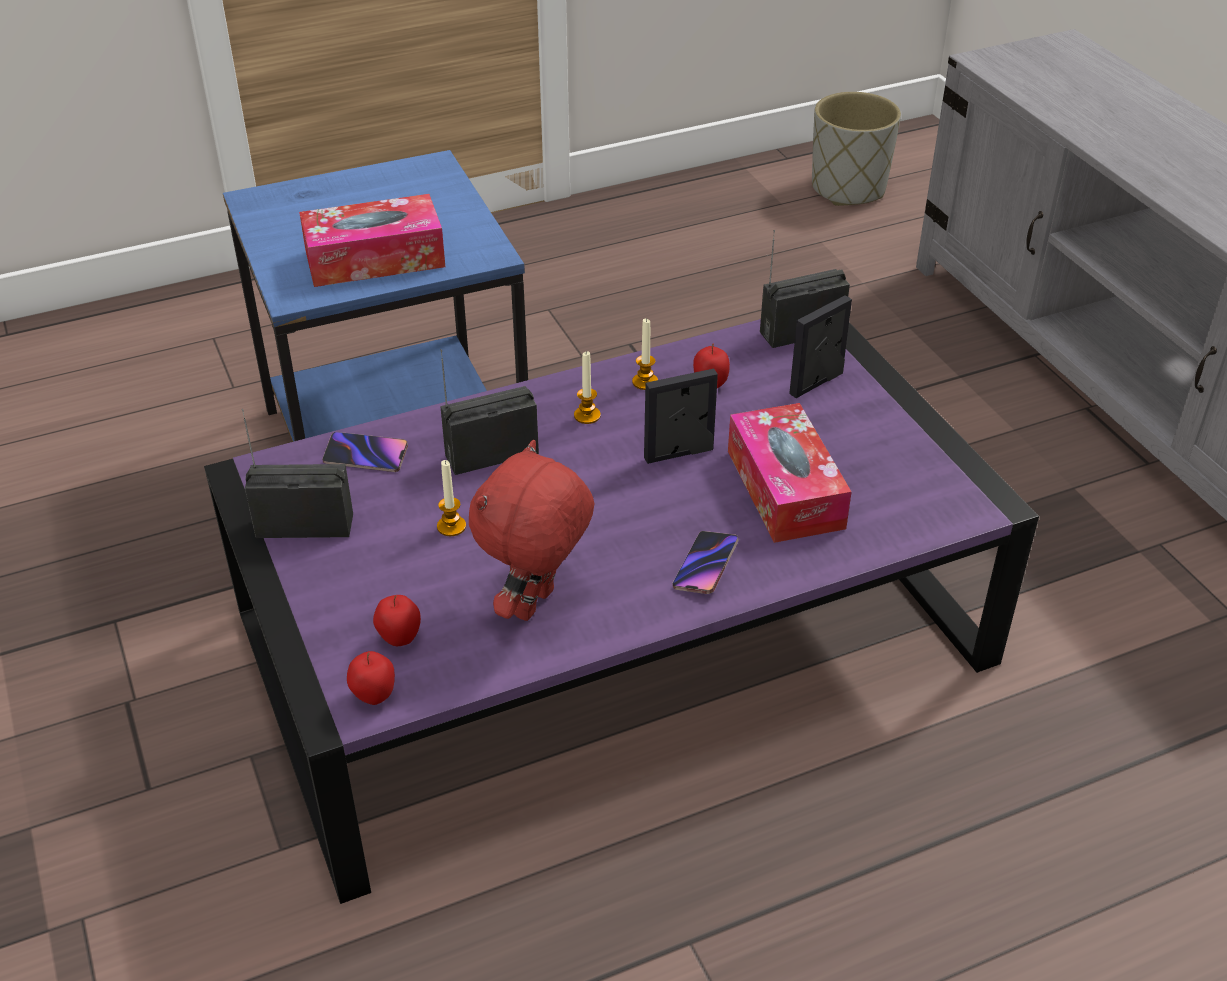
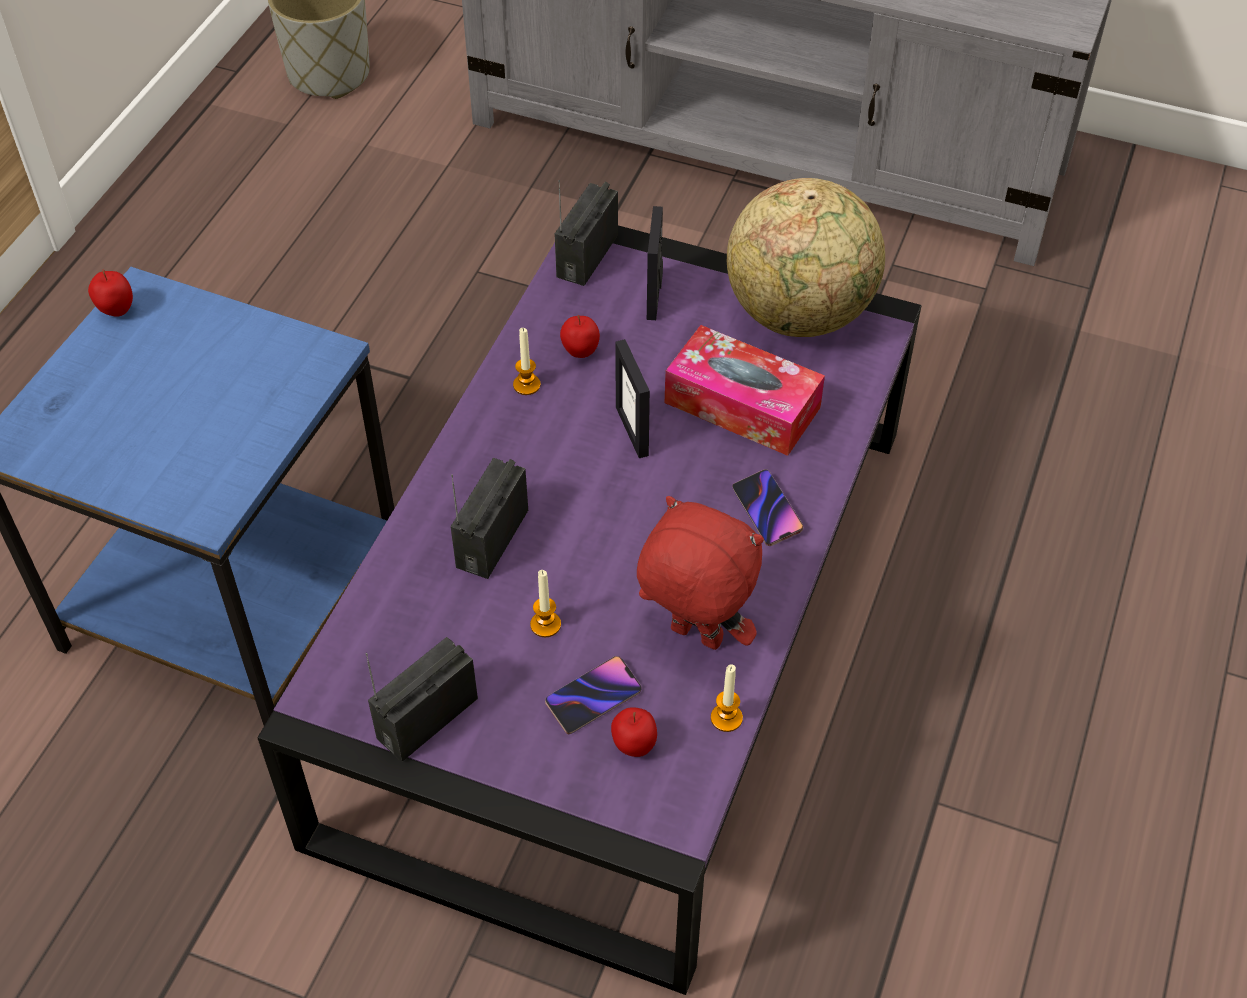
camera: 45 degrees left, 10 degrees up
tissue box [299,194,445,287] -> none
phone [322,432,408,472] -> phone moved to [545,656,642,735]
apple [347,651,395,705] -> apple moved to [88,270,133,317]
red plush toy [469,440,594,621] -> red plush toy turned 135 degrees clockwise [637,496,764,650]
candle [574,352,601,424] -> candle moved to [711,664,743,732]
picture frame [644,369,718,464] -> picture frame turned 45 degrees counterclockwise [615,339,650,458]
none -> globe [727,178,885,337]

